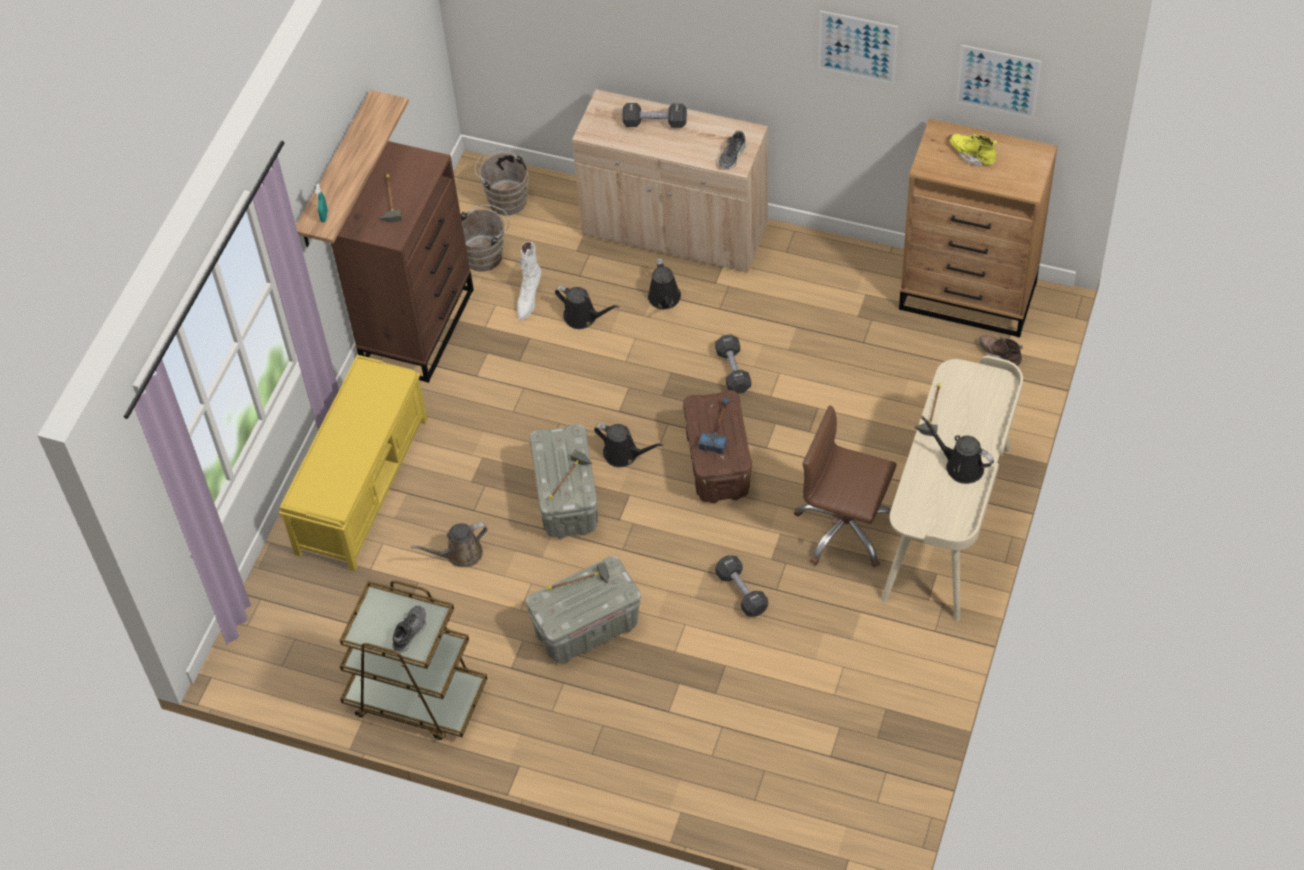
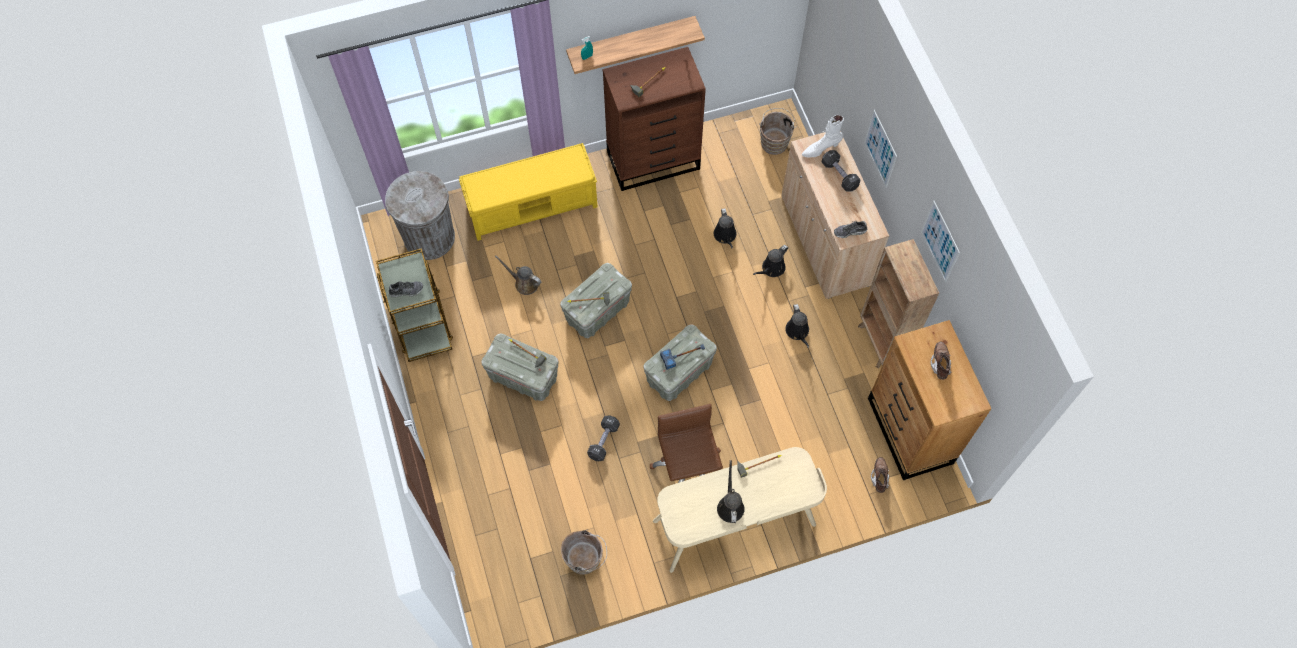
camera: 50 degrees right, 10 degrees up
brown bucket [461,205,509,271] -> brown bucket moved to [561,530,607,575]
white boot [517,242,541,320] -> white boot moved to [802,115,844,158]
black watering can [594,423,663,467] -> black watering can moved to [785,304,809,348]
brown storage box [683,390,752,503] -> grey storage box [644,324,717,401]
black dumbbell [715,335,751,394] -> none
yellow boot [950,134,997,167] -> brown boot [931,342,951,380]
picture [956,45,1042,119] -> picture moved to [864,110,897,188]
none -> grey trash can [385,171,455,260]
none -> brown bookcase [858,239,939,369]

